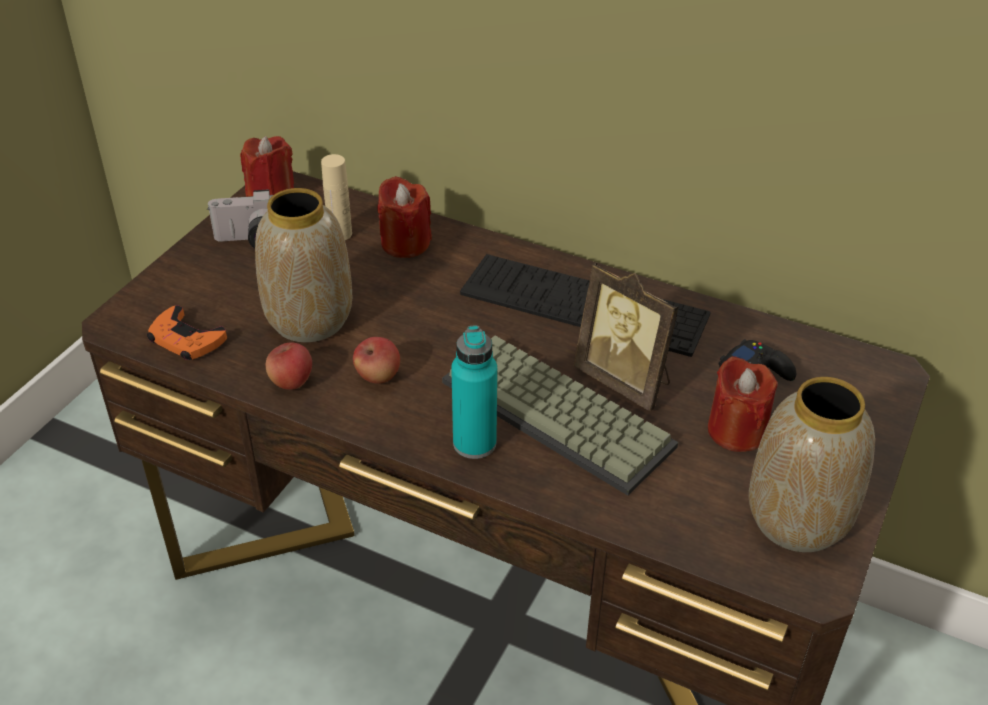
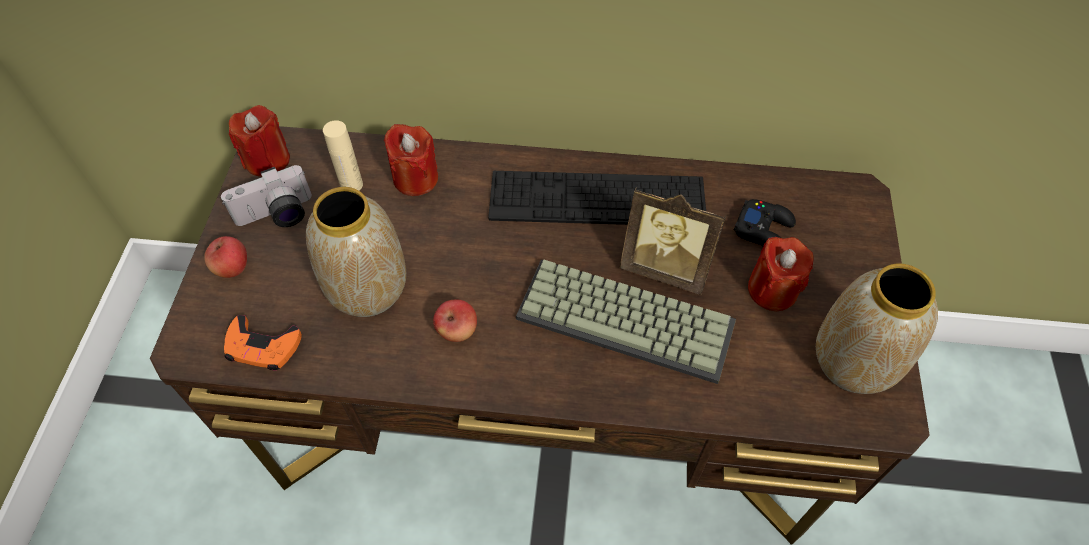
camera: 20 degrees left, 15 degrees up
apple [266,343,312,390] -> apple moved to [204,236,247,278]
turquoise bottle [451,325,497,459] -> none

